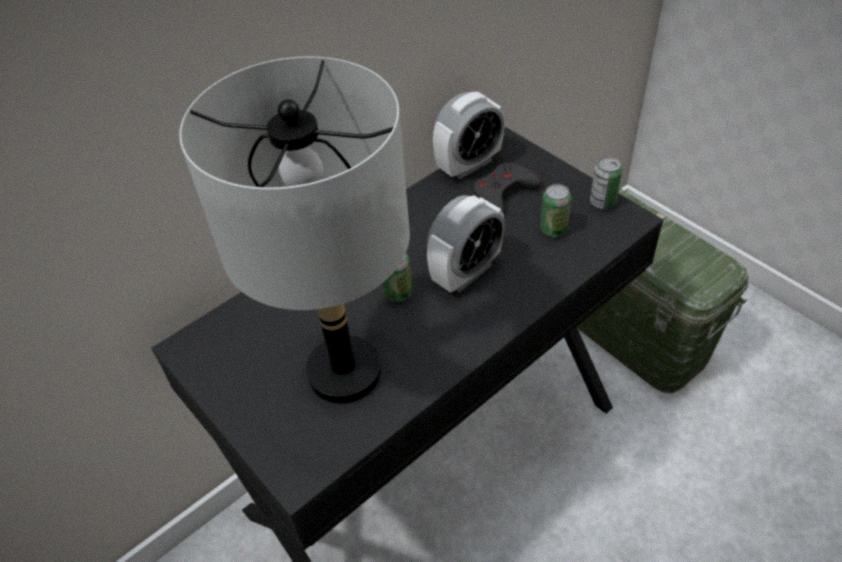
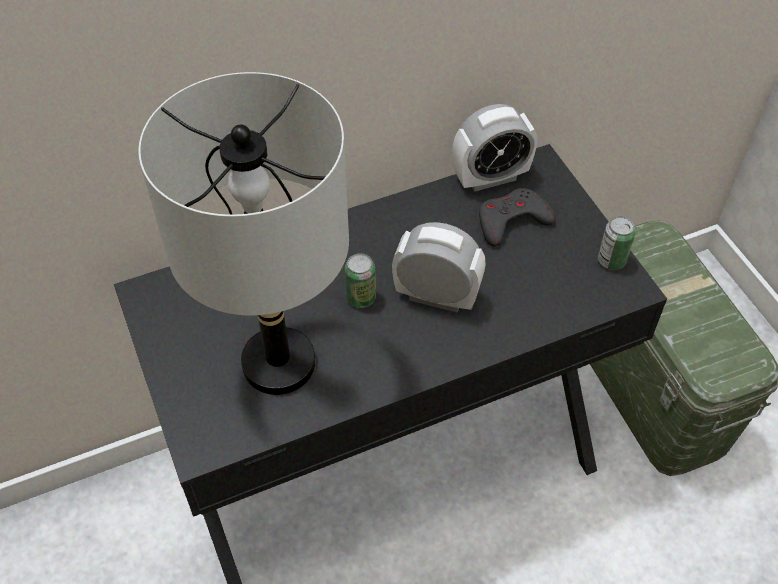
camera: 15 degrees right, 5 degrees up
alarm clock [427,195,505,293] -> alarm clock turned 135 degrees counterclockwise [392,222,486,313]
can [540,184,571,237] -> none

